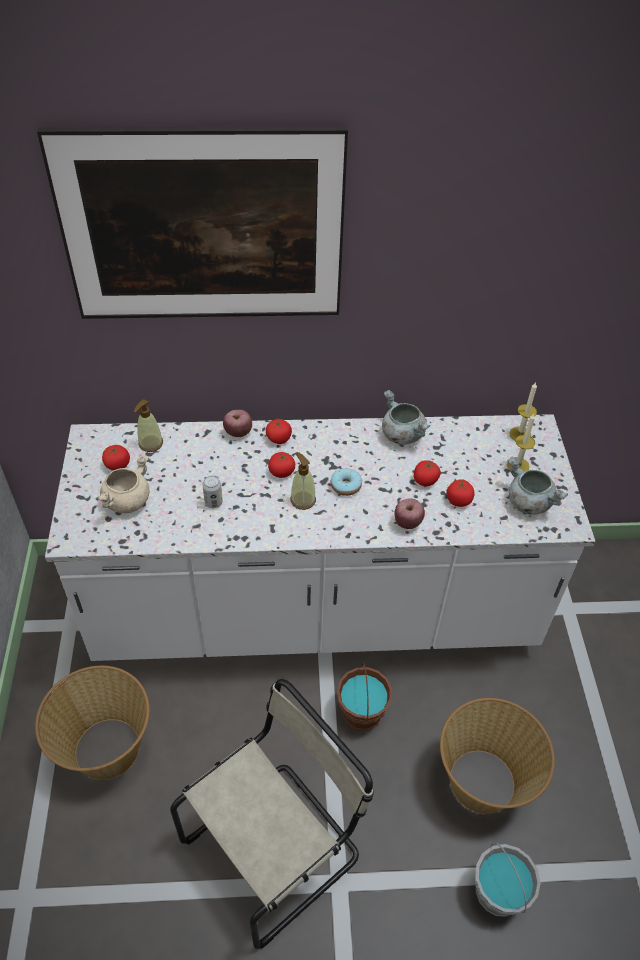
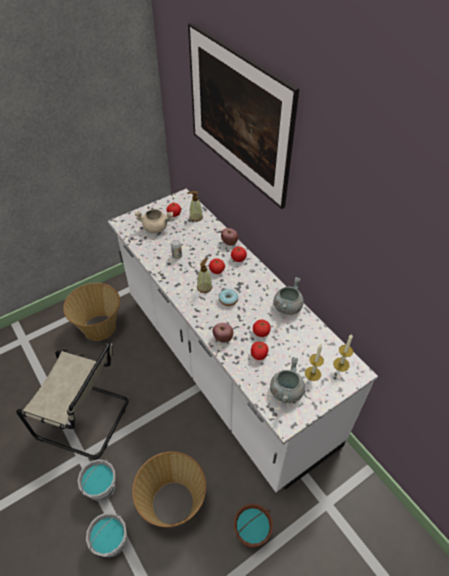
camera: 60 degrees right, 0 degrees up
brown bucket [337,661,392,731] -> brown bucket moved to [234,503,273,548]
none -> grey bucket [77,459,115,501]

